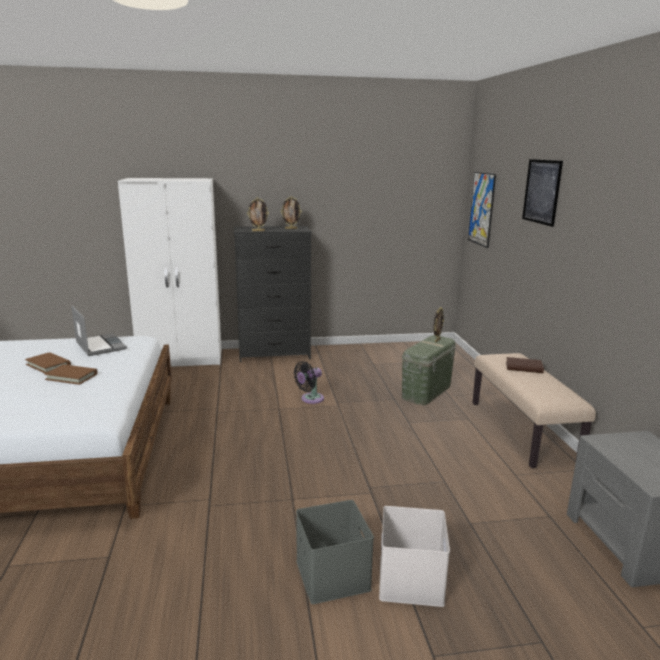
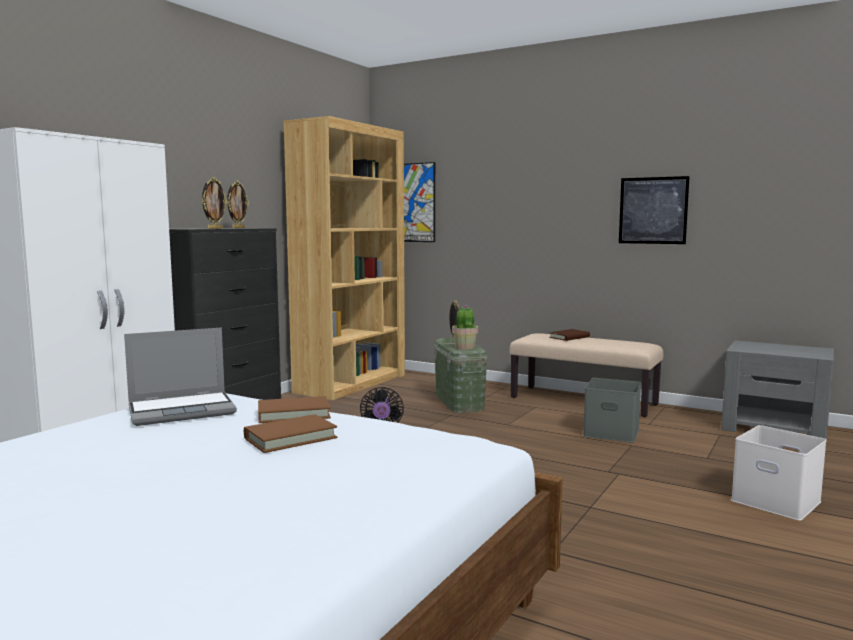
camera: 50 degrees left, 10 degrees down
brown book [25,352,71,373] -> brown book moved to [258,396,331,423]
laptop [71,306,127,356] -> laptop turned 150 degrees clockwise [124,328,237,426]
grey storage box [296,500,374,604] -> grey storage box moved to [583,378,641,443]
picture [522,159,563,227] -> picture moved to [619,176,690,244]
none -> brown bookcase [283,116,405,400]
none -> potted plant [452,305,478,350]

